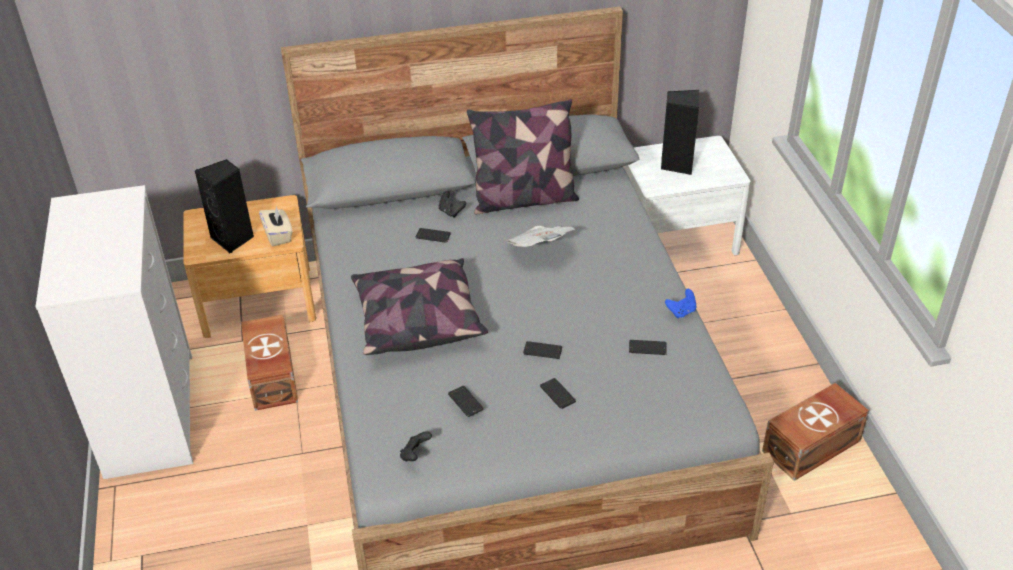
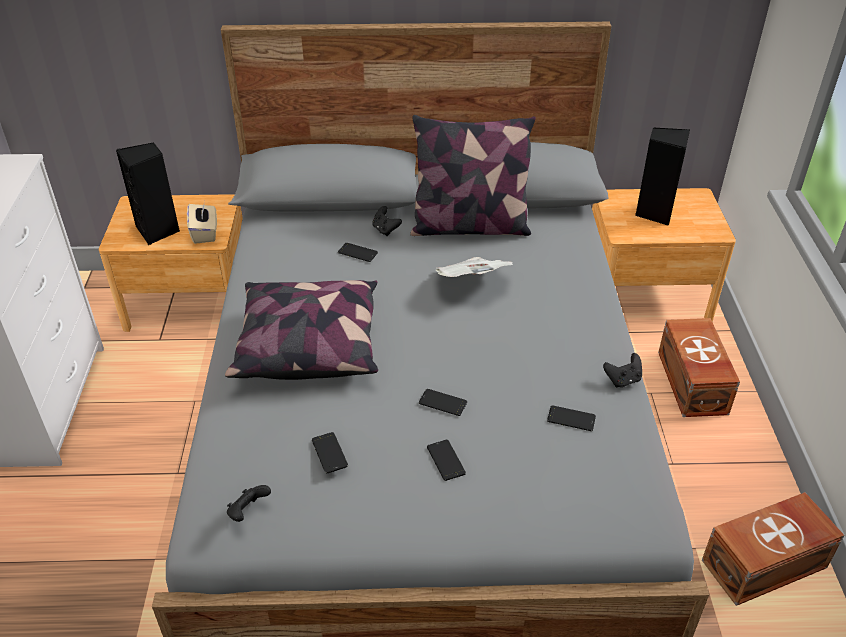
camera: 10 degrees right, 0 degrees up
brown storage box [241,315,298,411] -> brown storage box moved to [658,318,740,417]
white nightstand [623,136,750,256] -> brown nightstand [592,188,736,321]
blue game controller [665,289,697,318] -> black game controller [603,353,642,387]

